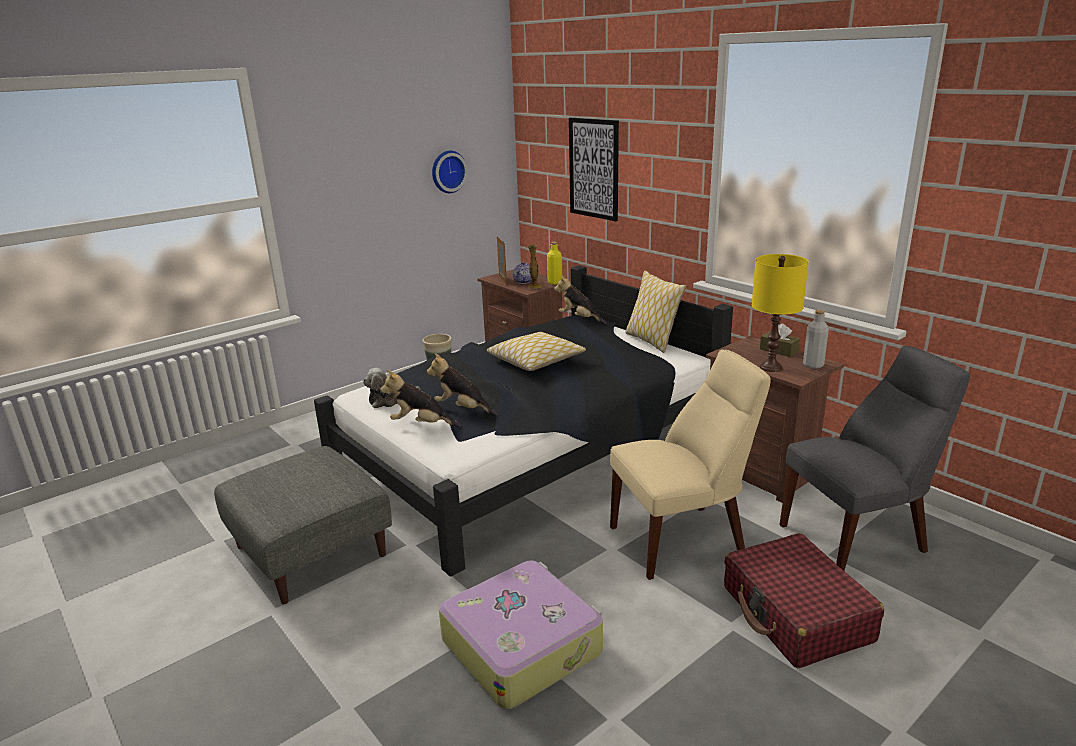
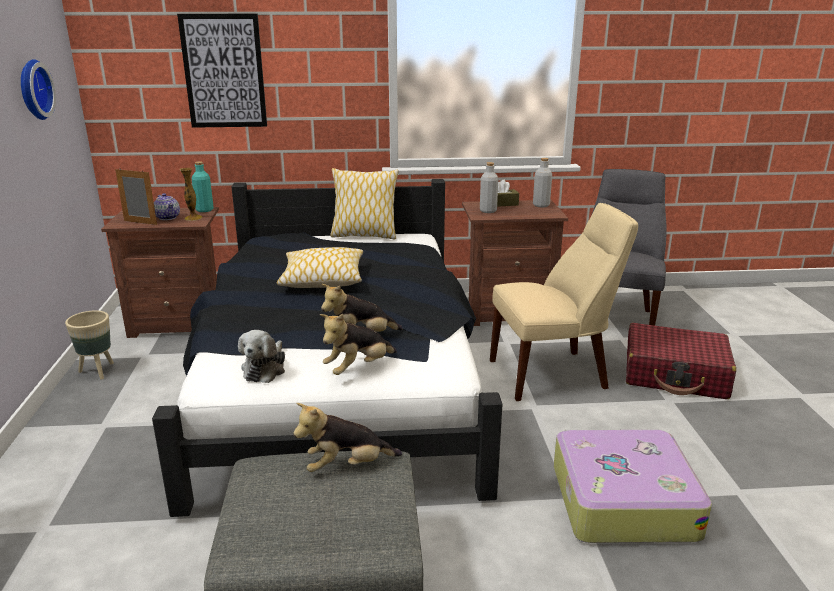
camera: 55 degrees left, 0 degrees up
yellow bottle [547,242,562,285] -> turquoise bottle [192,162,214,212]
plush toy [554,275,606,324] -> plush toy moved to [293,403,402,472]
beige chair [610,349,771,580] -> beige chair turned 60 degrees clockwise [490,203,638,401]
yellow table lamp [752,254,809,372] -> none
none -> grey bottle [480,162,498,213]

